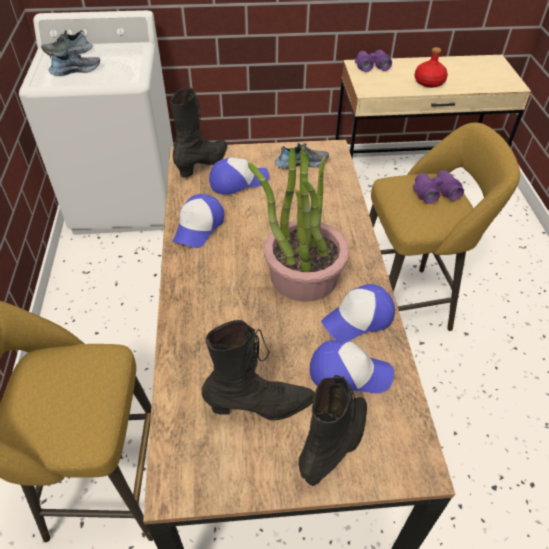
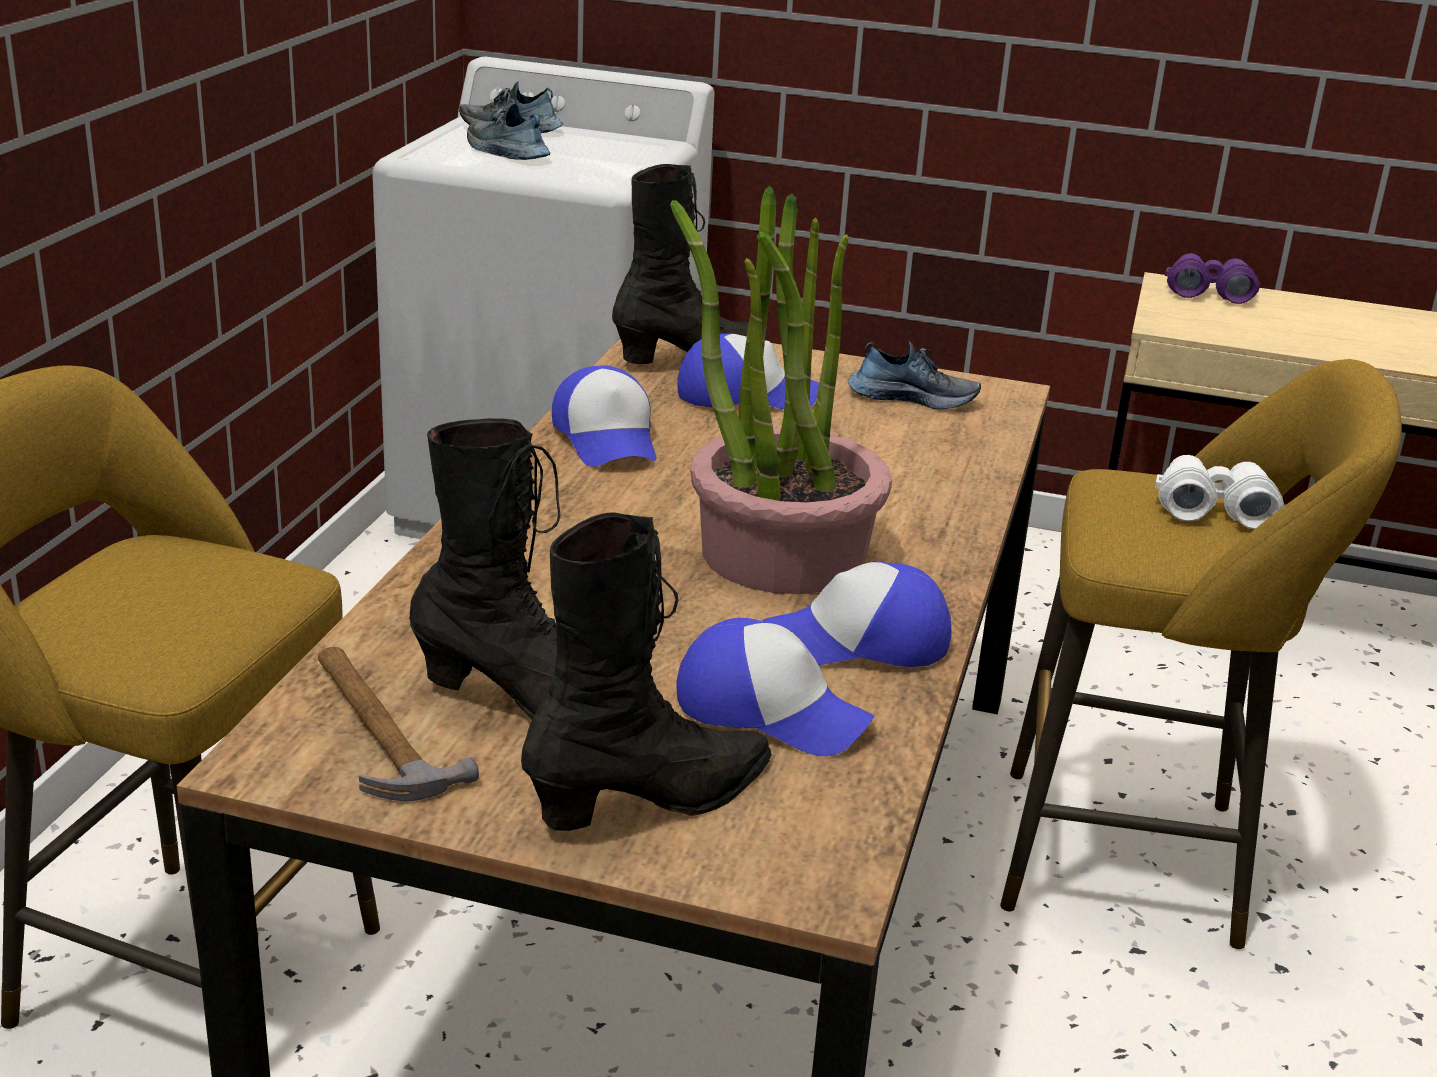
camera: 20 degrees right, 20 degrees down
shoe [49,49,100,76] -> shoe turned 135 degrees counterclockwise [467,103,550,160]
cap [173,194,224,248] -> cap turned 60 degrees counterclockwise [552,366,656,467]
purple binoculars [413,171,464,204] -> white binoculars [1155,455,1284,529]
red bottle [414,47,448,88] -> none
none -> hammer [318,647,479,801]

